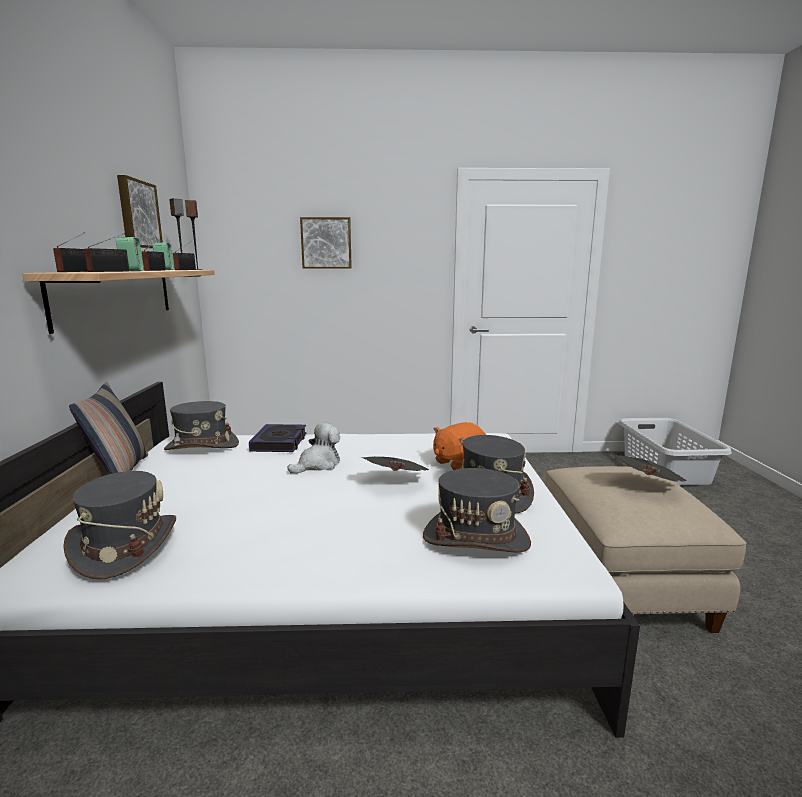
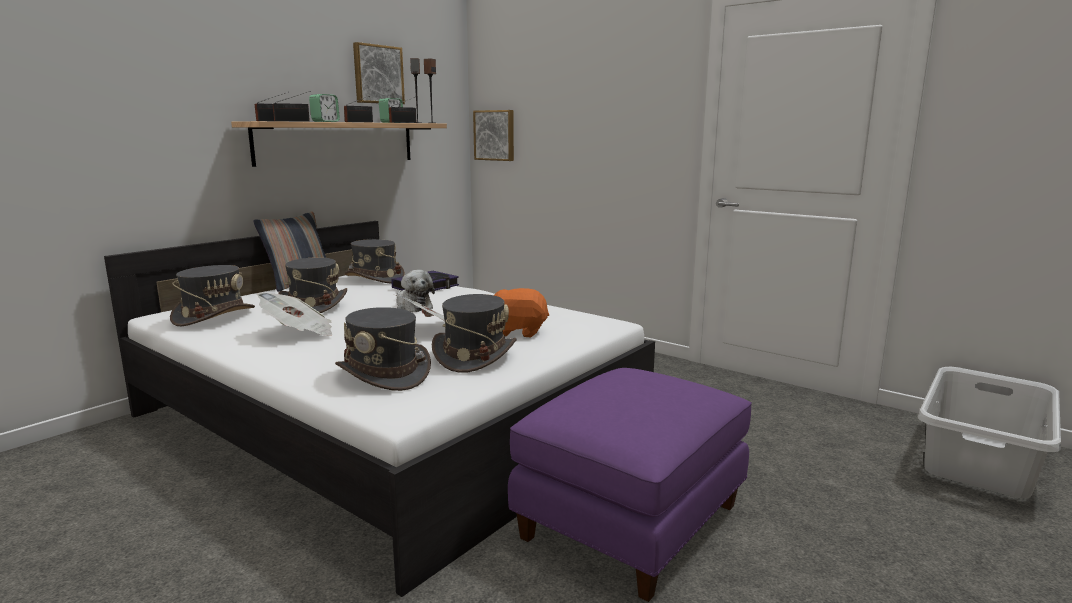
camera: 40 degrees right, 0 degrees up
plush toy [287,423,340,474] -> plush toy turned 60 degrees clockwise [397,270,435,312]
picture [300,217,352,269] -> picture moved to [473,110,514,161]
beige ottoman [545,466,747,633] -> purple ottoman [508,368,752,602]
newspaper [613,455,686,483] -> newspaper moved to [257,292,332,336]
none -> grey hat [278,257,347,313]

